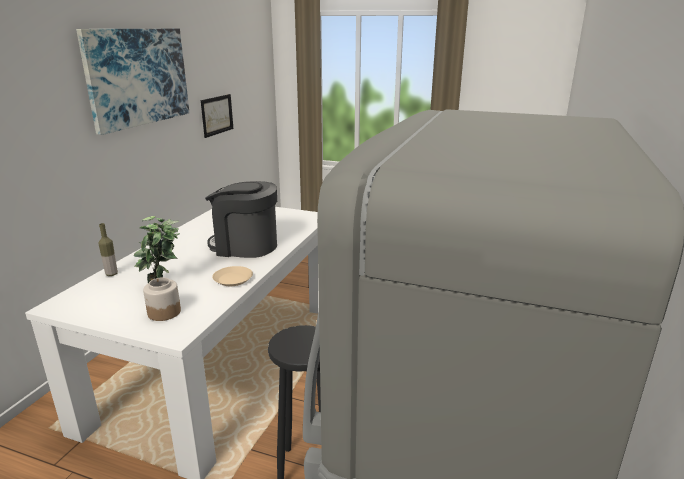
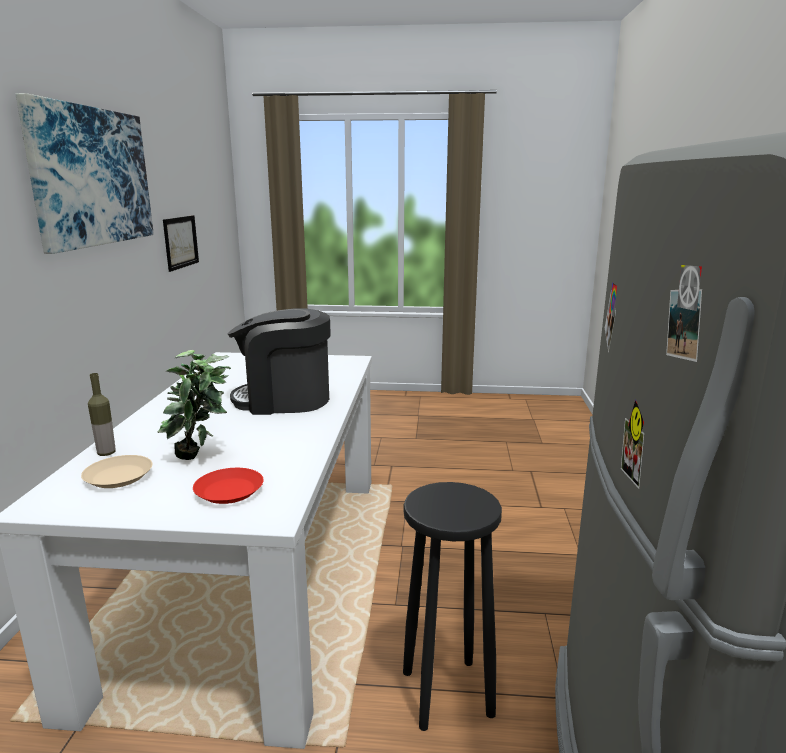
camera: 15 degrees left, 5 degrees down
jar [143,277,181,321] -> red plate [193,468,264,504]
beige plate [212,266,253,286] -> beige plate moved to [81,455,152,488]

